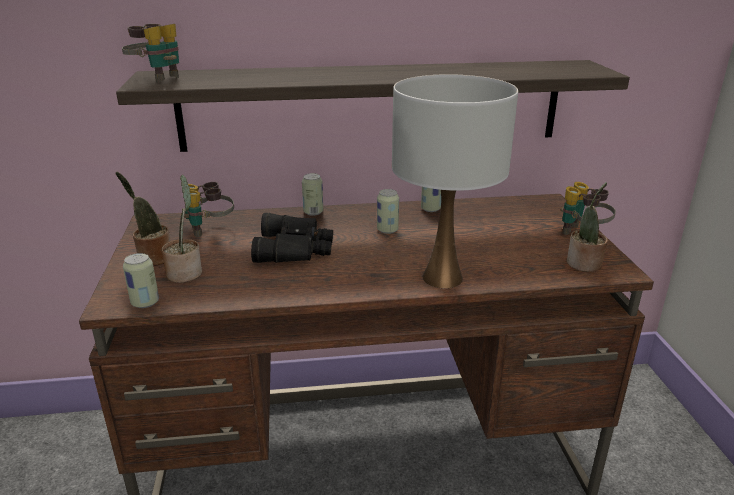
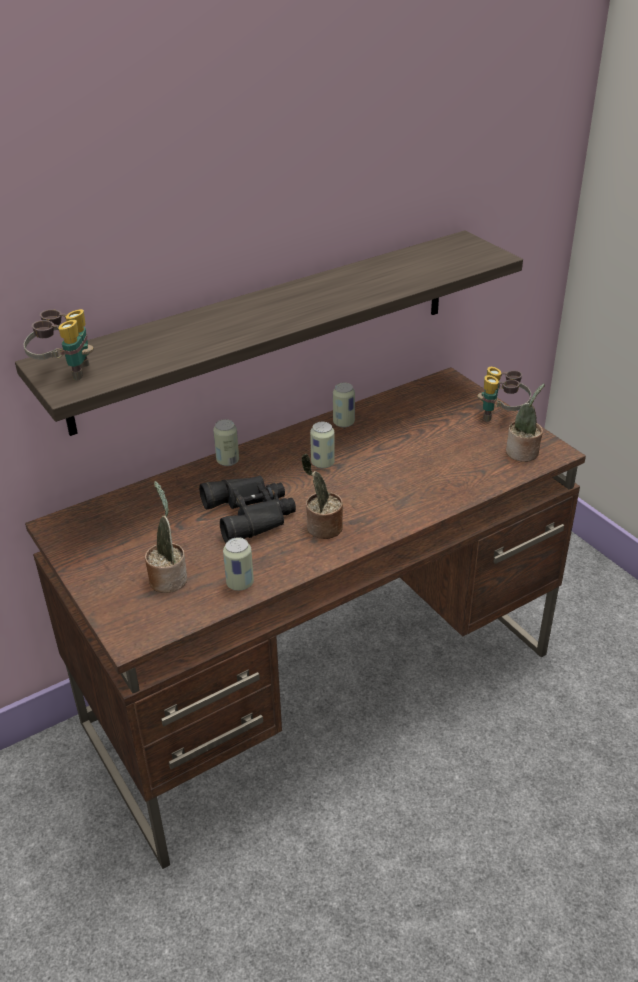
camera: 25 degrees left, 10 degrees up
potted plant [116,172,171,266] -> potted plant moved to [301,454,343,539]
can [123,253,159,308] -> can moved to [223,537,254,591]
binoculars [181,182,234,237] -> none
white table lamp [392,74,518,288] -> none

